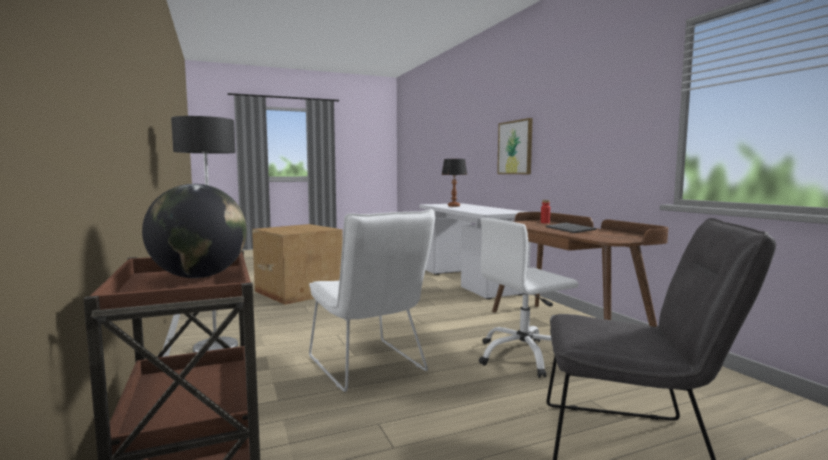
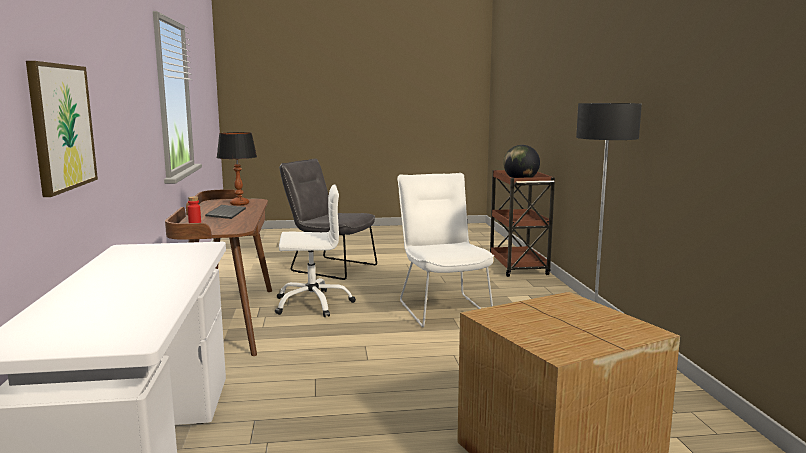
camera: 165 degrees left, 5 degrees up
table lamp [442,159,467,207] -> table lamp moved to [216,132,257,206]

